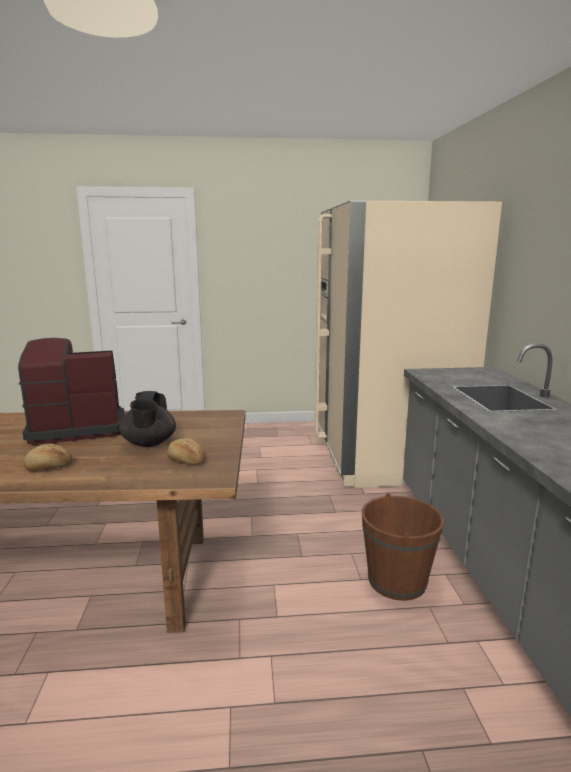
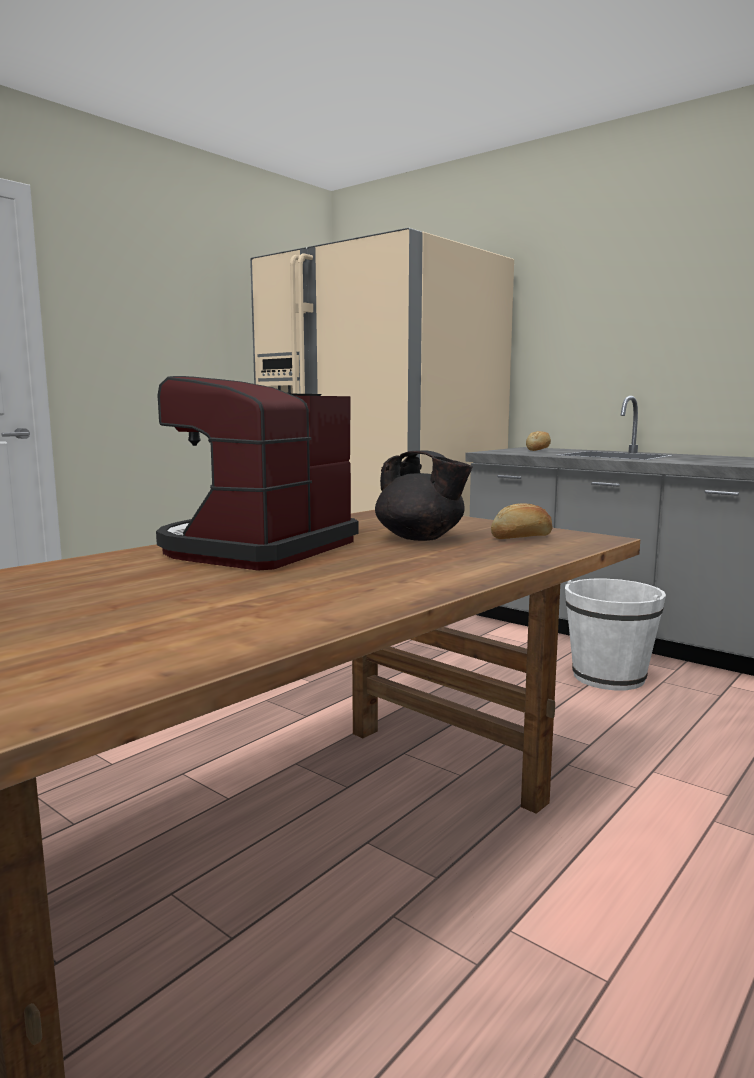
camera: 45 degrees left, 5 degrees down
bread [24,444,72,471] -> bread moved to [526,431,551,451]
brown bucket [362,493,444,601] -> white bucket [565,579,666,690]

